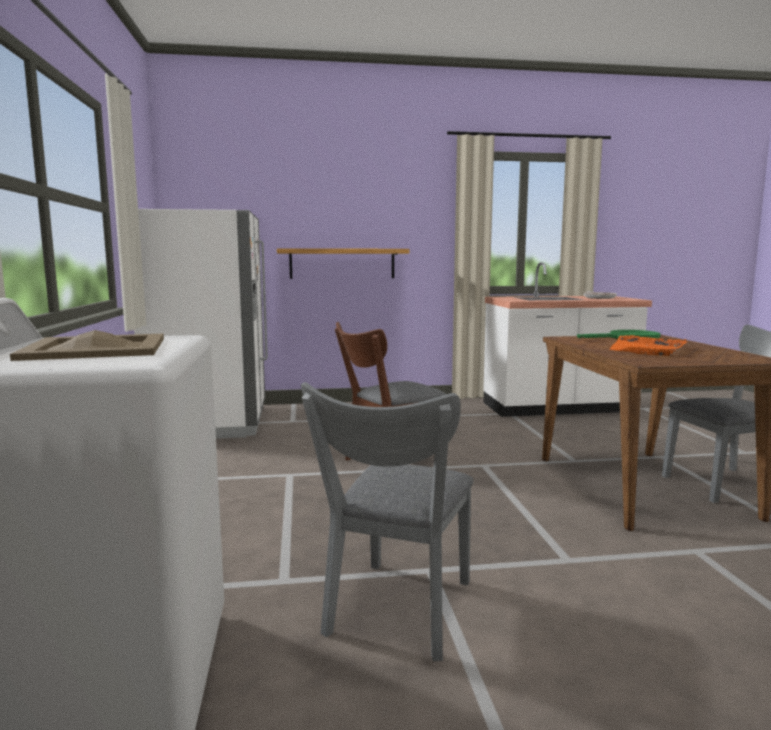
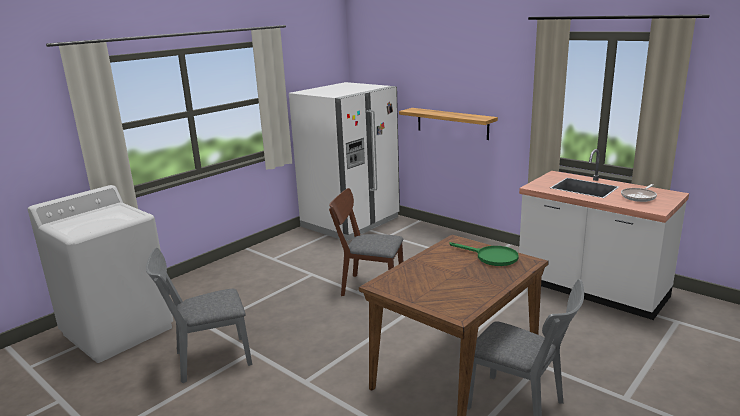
camera: 50 degrees right, 10 degrees up
beige tray [10,330,164,361] -> none
orange tray [609,335,687,356] -> none

